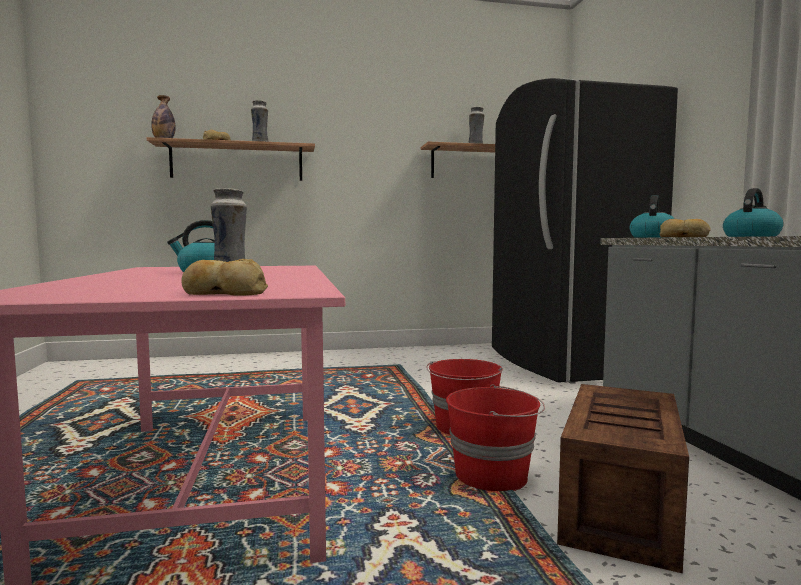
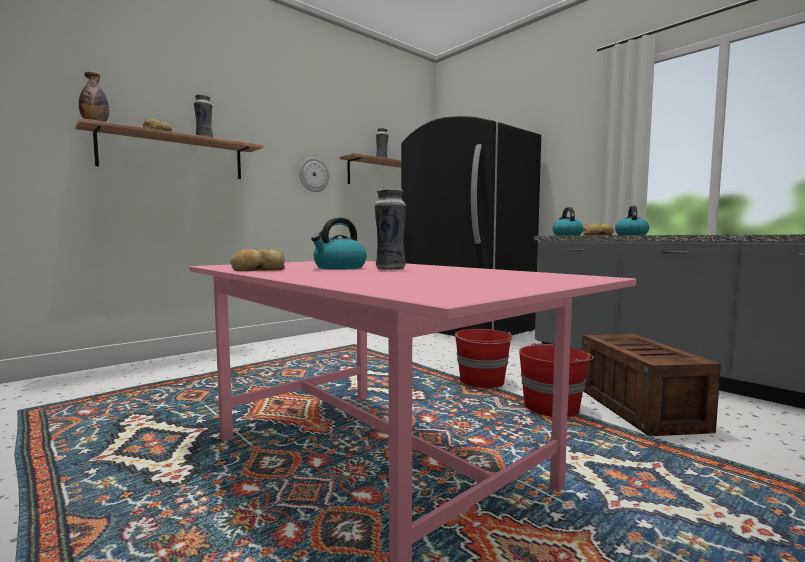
camera: 30 degrees left, 0 degrees up
bread [182,259,268,296] -> bread moved to [230,249,285,271]
none -> wall clock [299,157,329,192]

